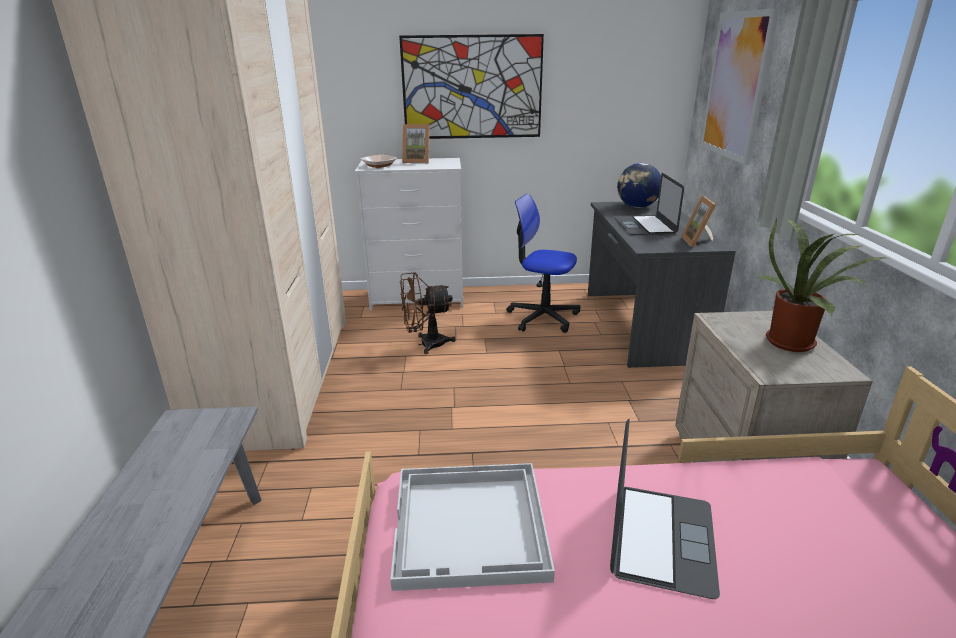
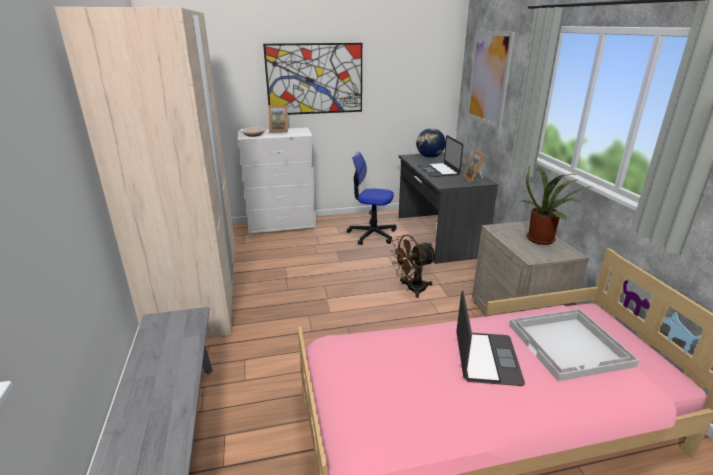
camera: 10 degrees left, 0 degrees up
white tray [390,463,555,591] -> white tray moved to [509,309,639,381]
brown fan [400,272,456,354] -> brown fan moved to [390,235,437,298]

